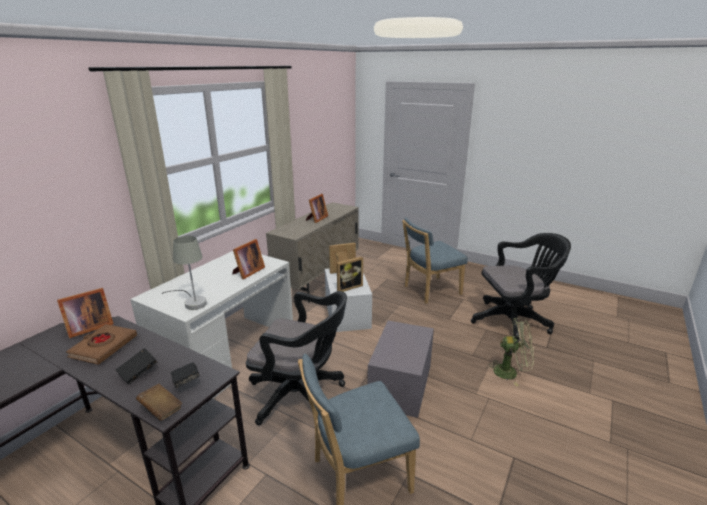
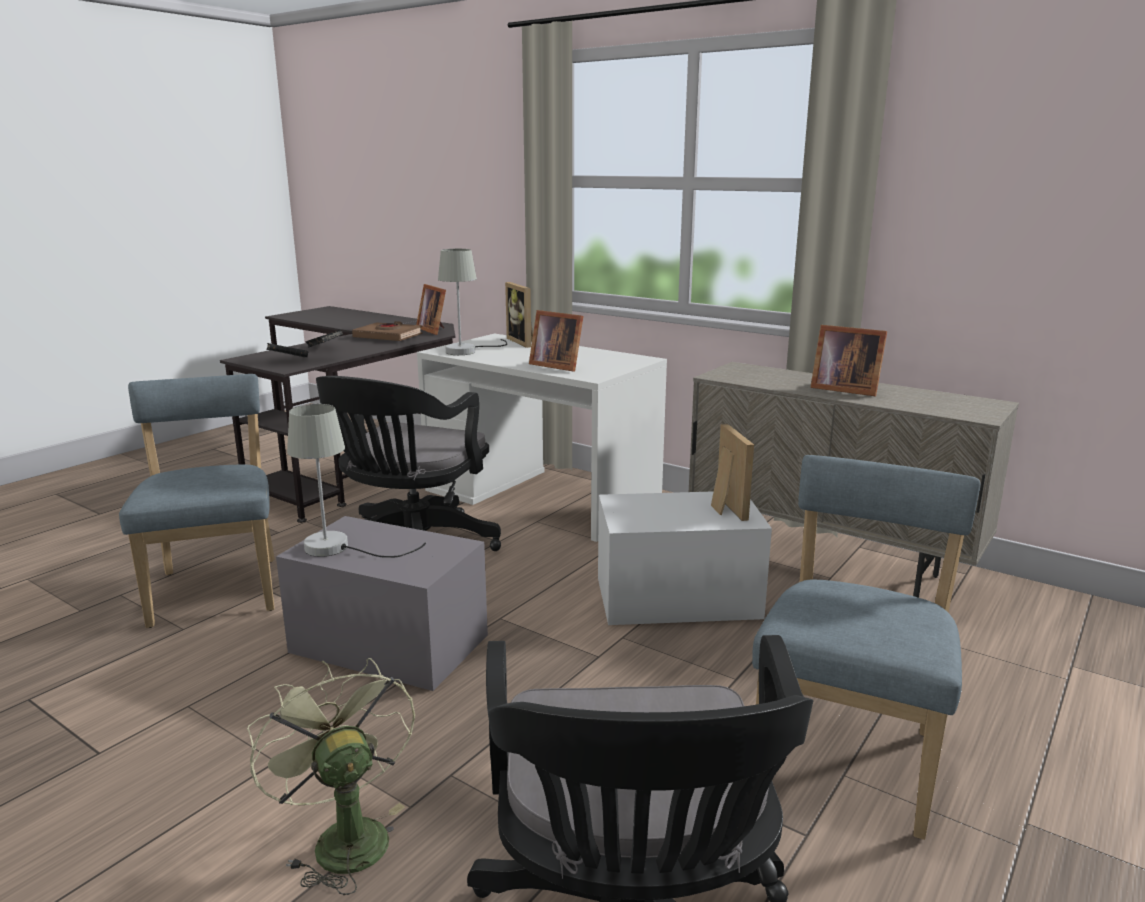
camera: 95 degrees right, 5 degrees down
brown book [136,384,182,421] -> none
picture frame [337,256,363,292] -> picture frame moved to [505,282,533,348]
blue chair [402,217,467,304] -> blue chair turned 45 degrees clockwise [752,455,980,840]
green fan [486,318,534,386] -> green fan turned 135 degrees clockwise [247,658,415,895]
none -> grey table lamp [287,404,426,558]

